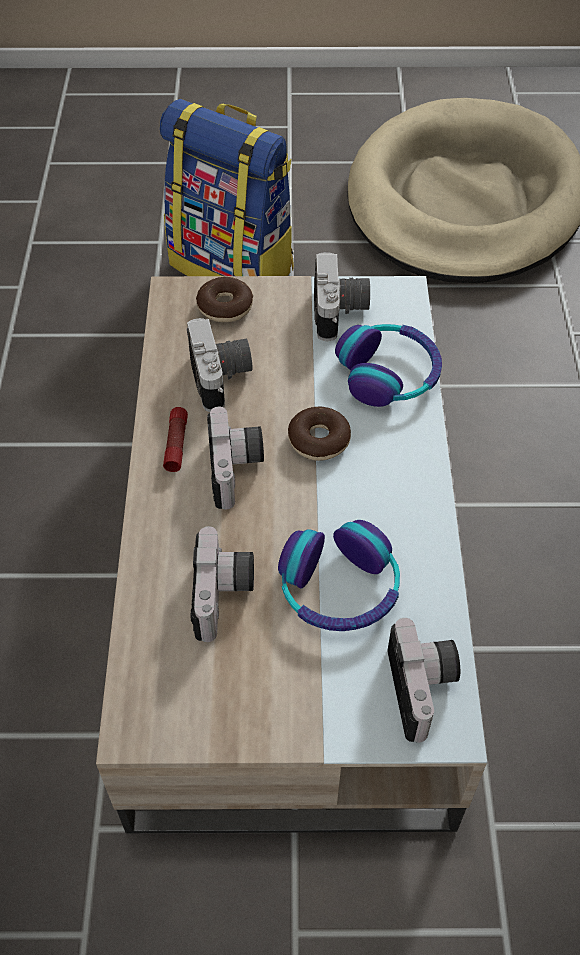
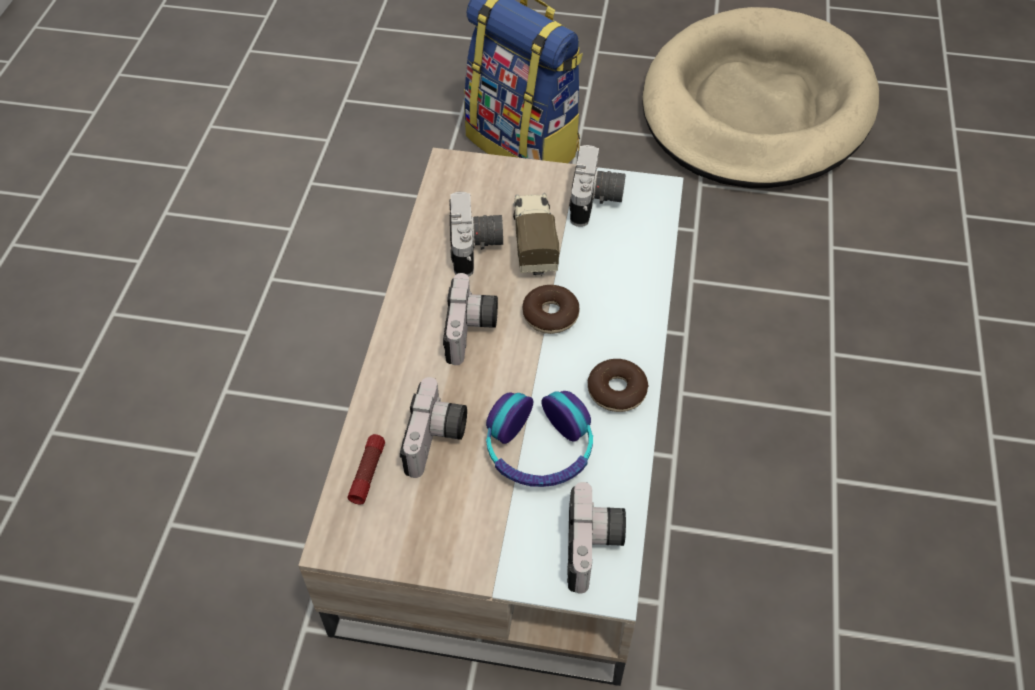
camera: 10 degrees right, 0 degrees up
flashlight [163,407,188,472] -> flashlight moved to [347,434,385,505]
donut [196,277,253,322] -> donut moved to [588,359,649,412]
headphones [335,324,442,407] -> none
none -> toy truck [513,193,559,277]

